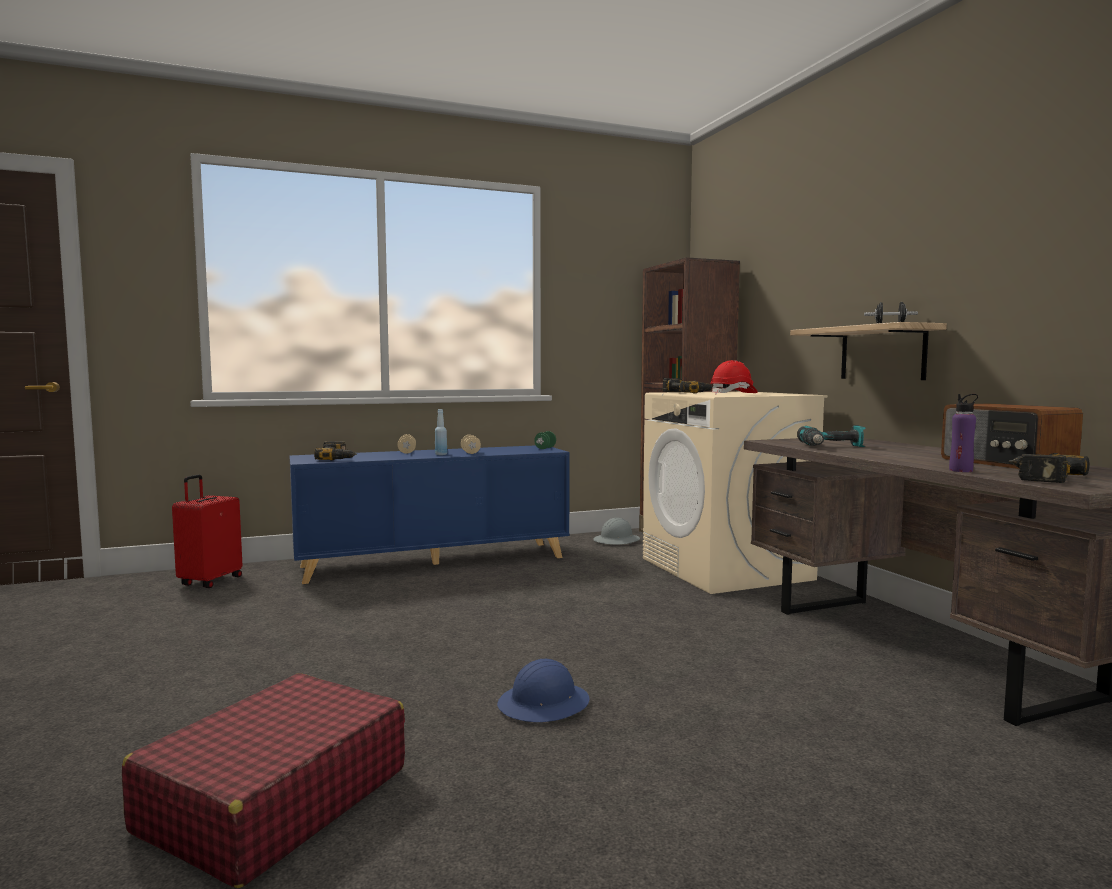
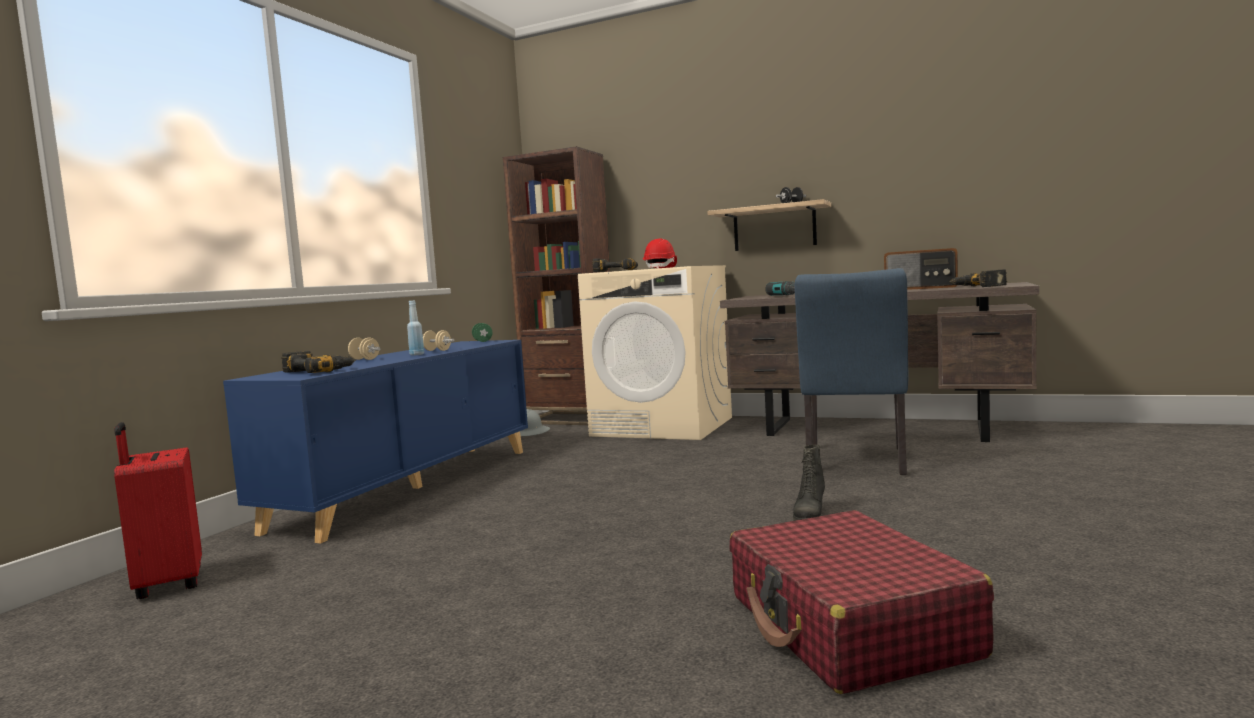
camera: 45 degrees left, 0 degrees up
blue hard hat [497,659,590,722] -> black boot [793,445,825,521]
purple bottle [949,394,978,472] -> none
none -> blue chair [795,268,909,475]

